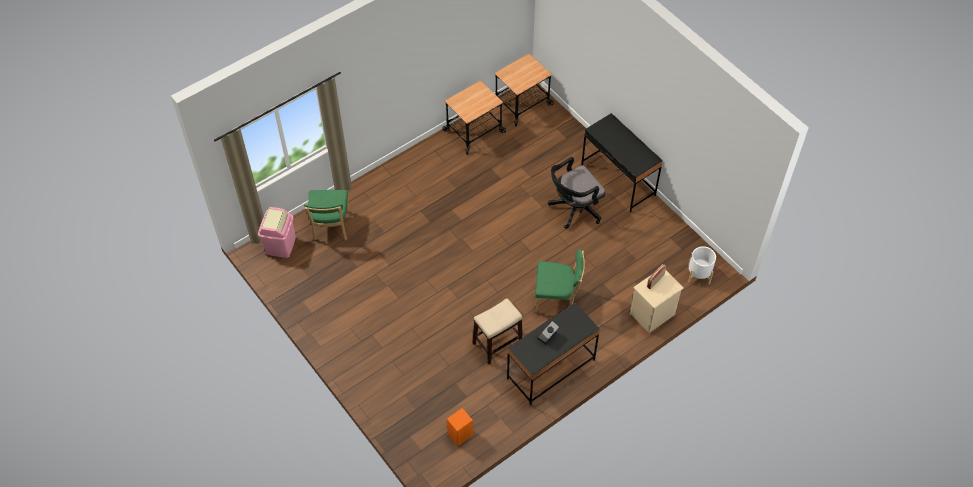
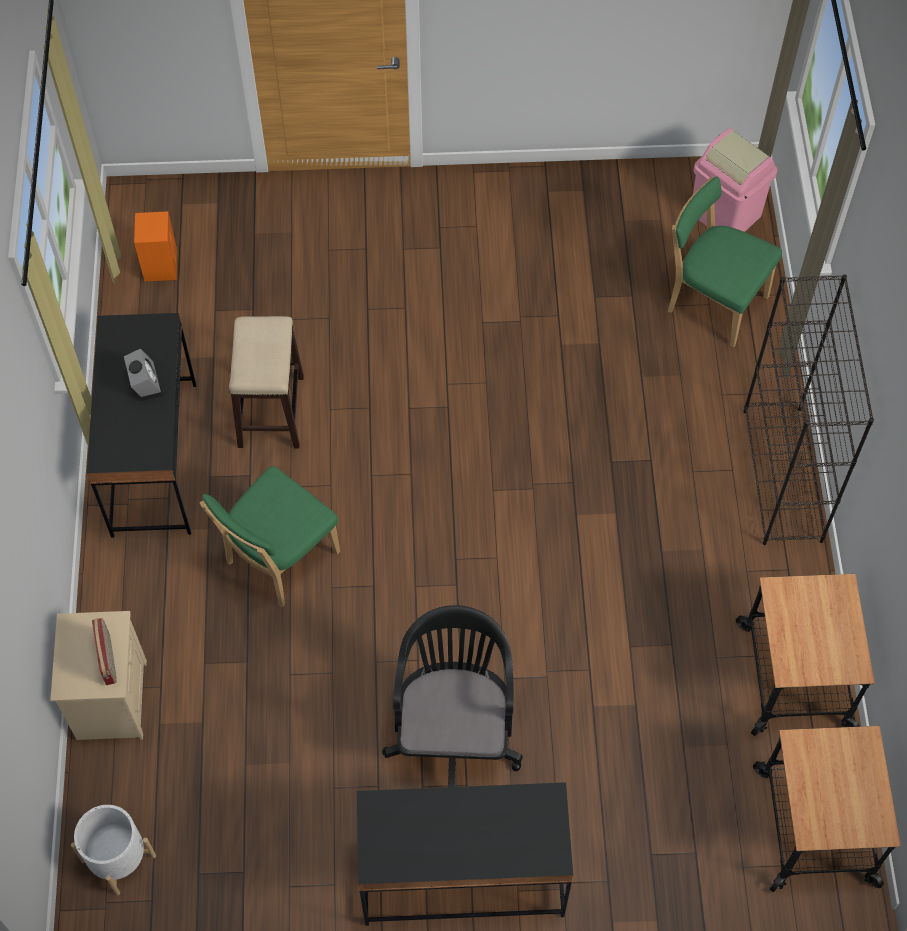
camera: 125 degrees right, 5 degrees up
none -> black bookcase [743,275,874,545]

